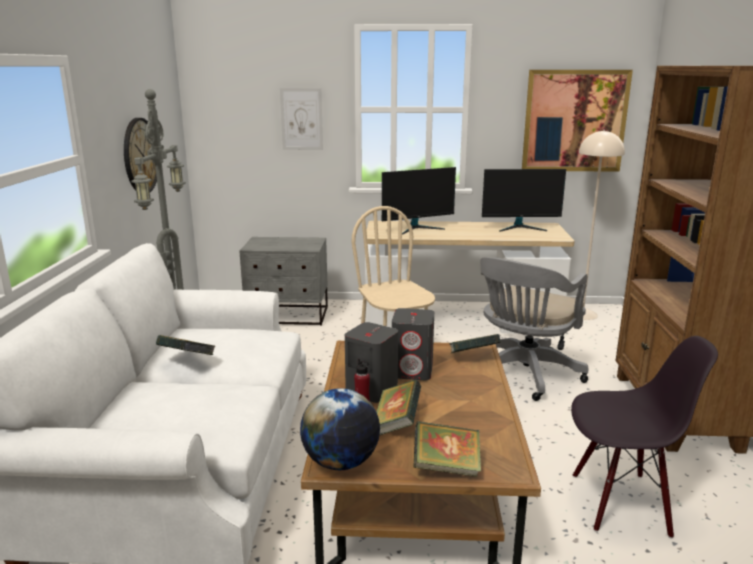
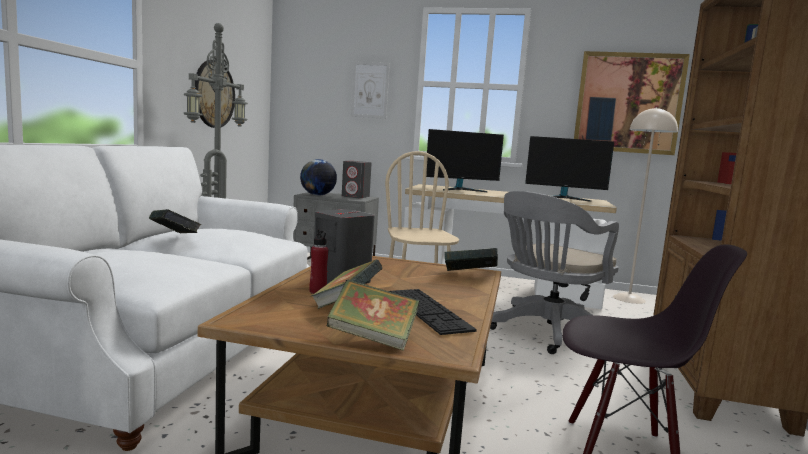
camera: 10 degrees right, 10 degrees down
globe [300,388,380,470] -> globe moved to [300,159,337,196]
grey speaker [392,308,434,380] -> grey speaker moved to [342,161,372,198]
none -> keyboard [389,289,477,335]

